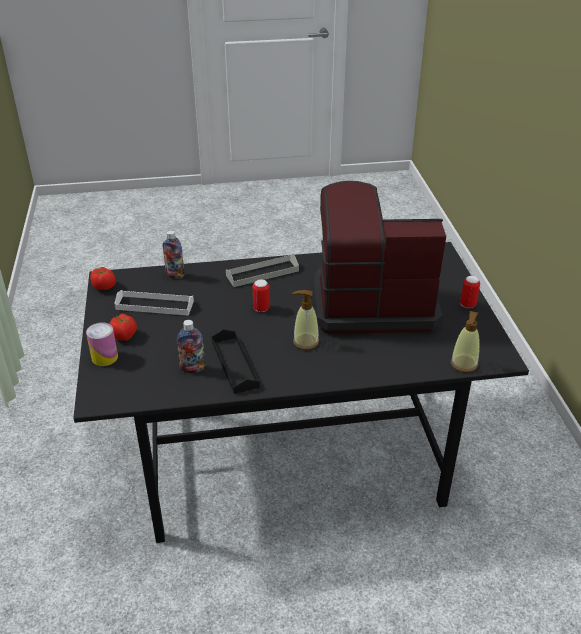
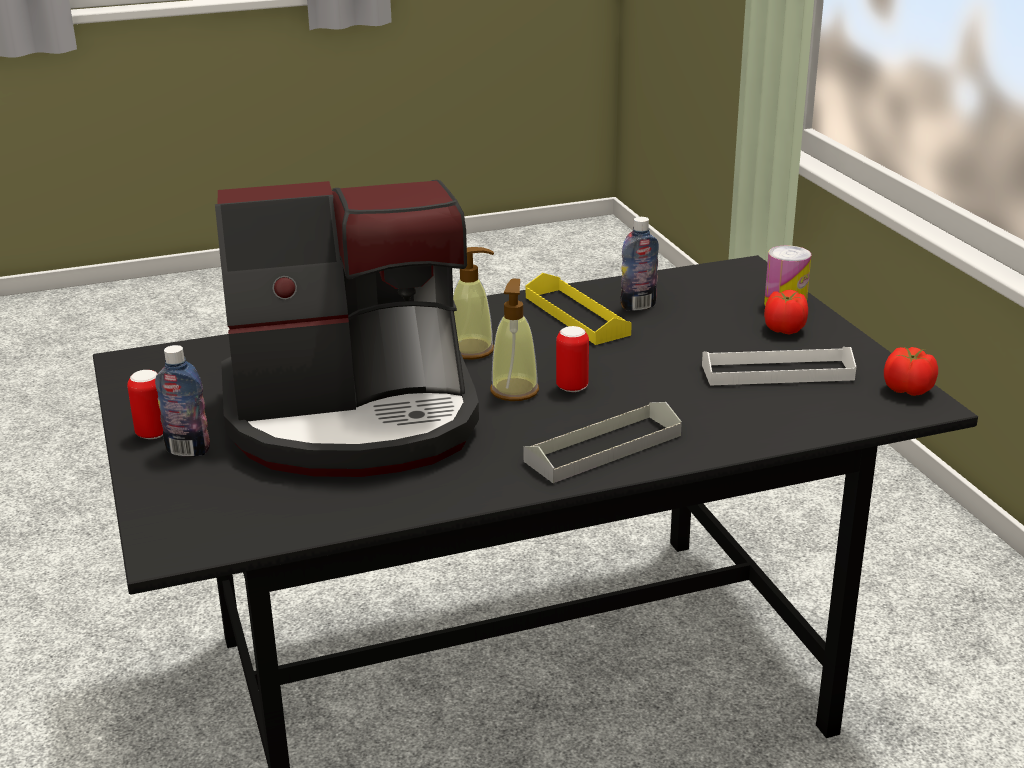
camera: 170 degrees right, 10 degrees down
bottle [162,230,185,279] -> bottle moved to [155,345,210,457]
black tray [211,329,260,394] -> yellow tray [526,273,632,345]
soap dispenser [451,311,480,373] -> soap dispenser moved to [490,279,539,401]

